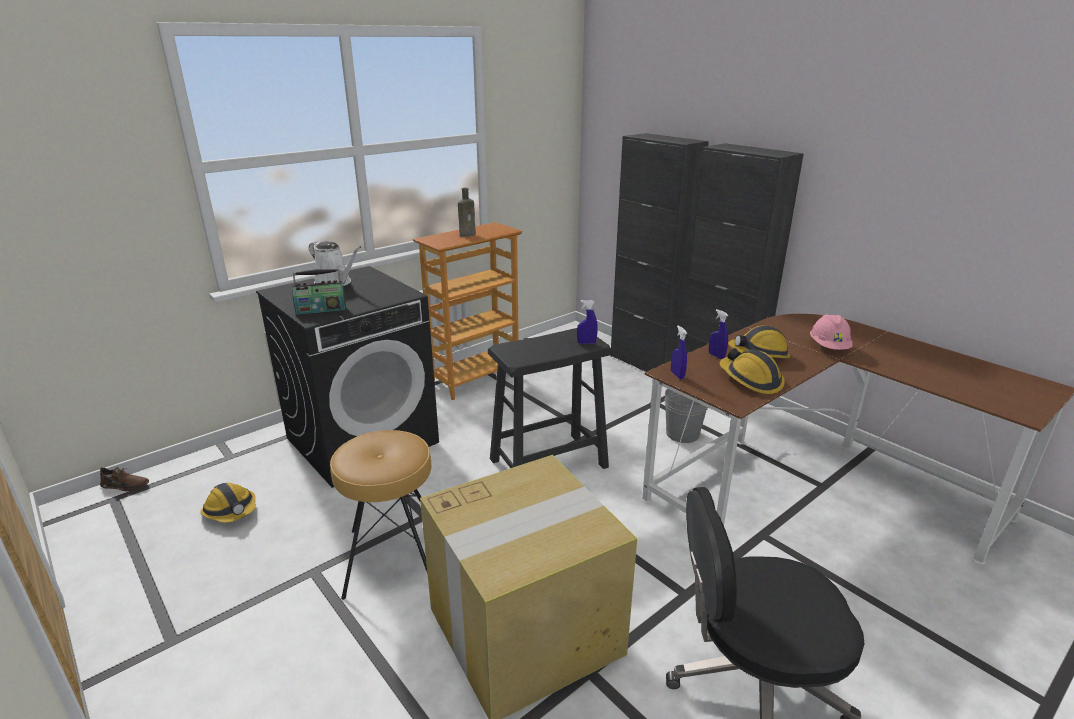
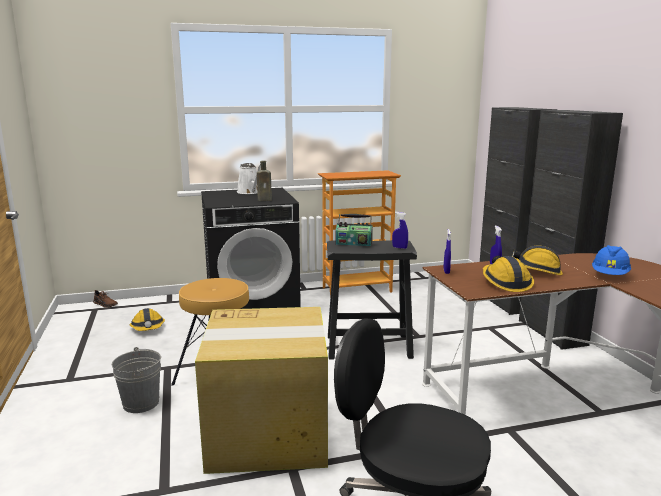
camera: 25 degrees right, 10 degrees down
radio [292,269,346,315] -> radio moved to [335,214,373,246]
brown bottle [458,188,476,237] -> brown bottle moved to [257,161,272,201]
grey bucket [665,389,708,443] -> grey bucket moved to [112,347,161,413]
pink hard hat [810,315,853,350] -> blue hard hat [592,245,631,275]

